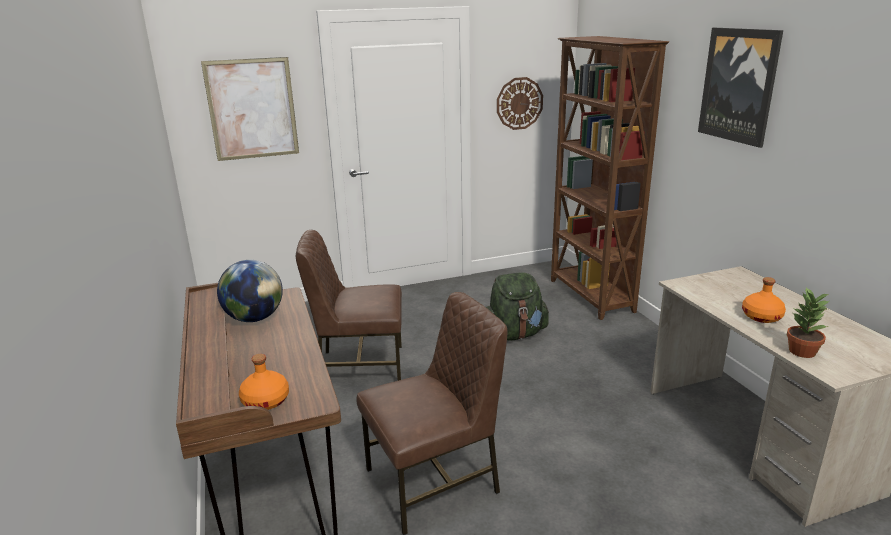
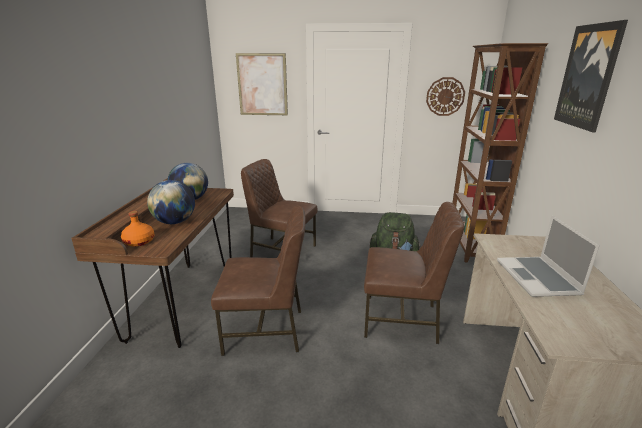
camera: 25 degrees right, 0 degrees up
orange bottle [742,277,786,323] -> laptop [497,215,600,297]
potted plant [787,288,830,358] -> none
none -> globe [147,180,195,224]
none -> brown chair [364,202,464,344]

